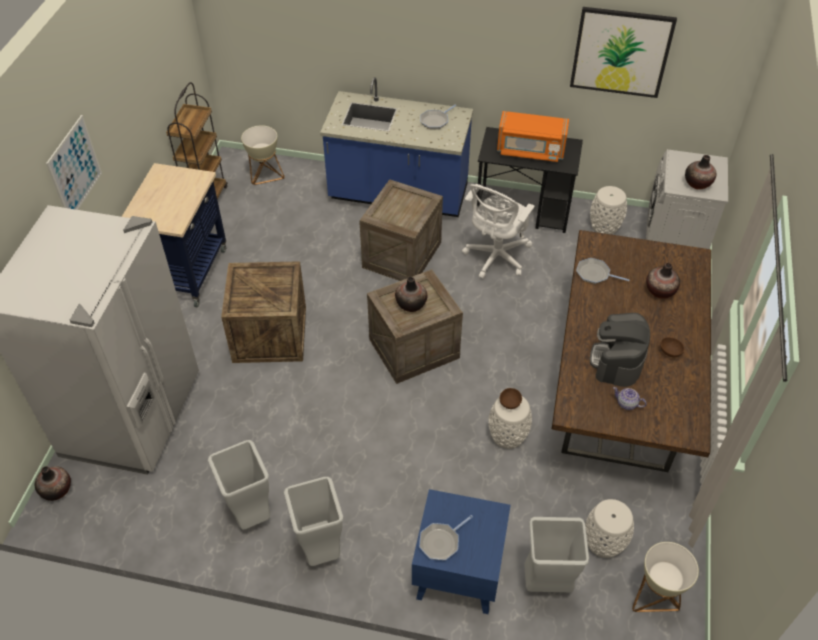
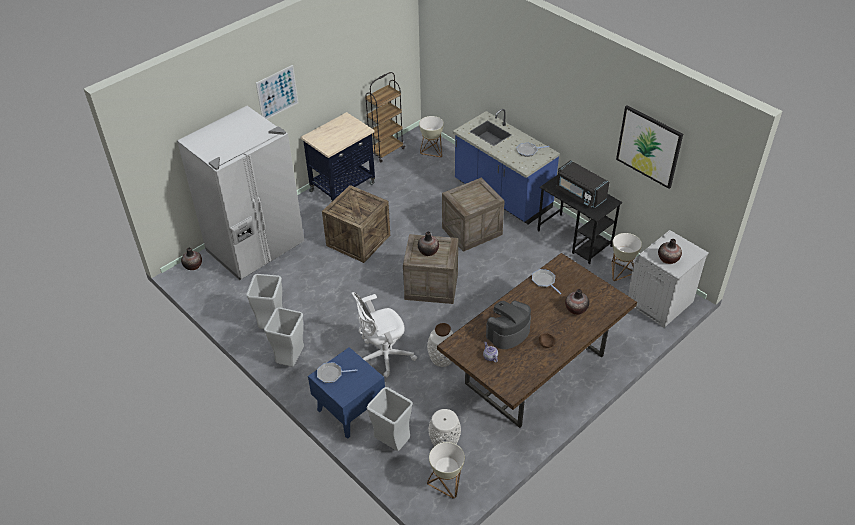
camera: 35 degrees right, 5 degrees down
white office chair [462,184,534,279] -> white office chair moved to [352,292,417,378]
orange microwave [497,111,569,162] -> black microwave [556,160,609,208]
white stool [590,186,627,235] -> planter [612,233,642,281]

